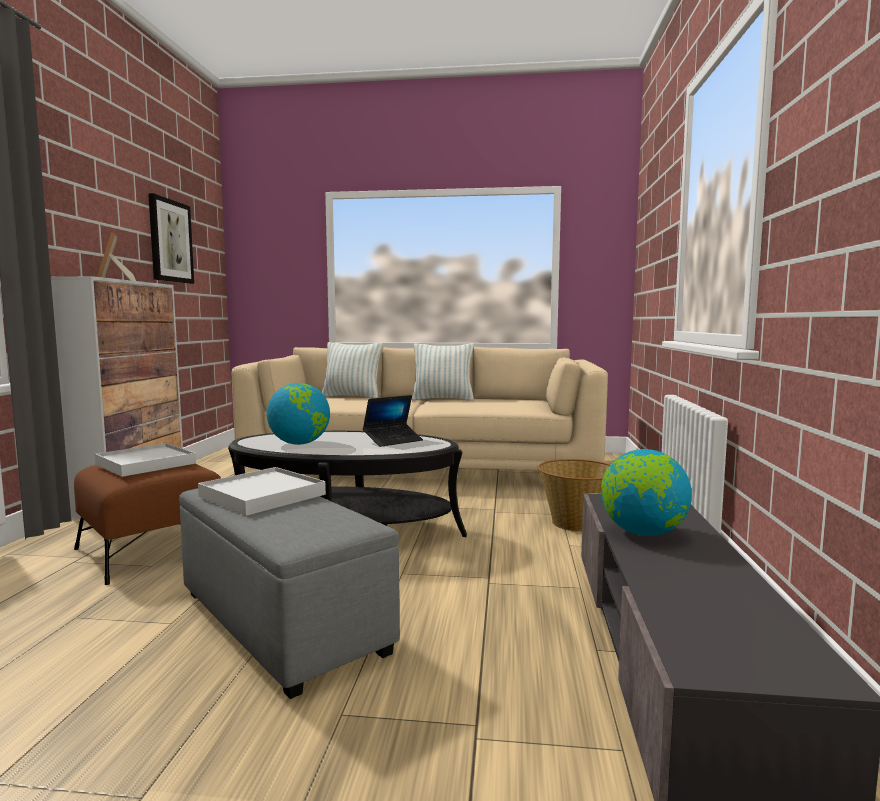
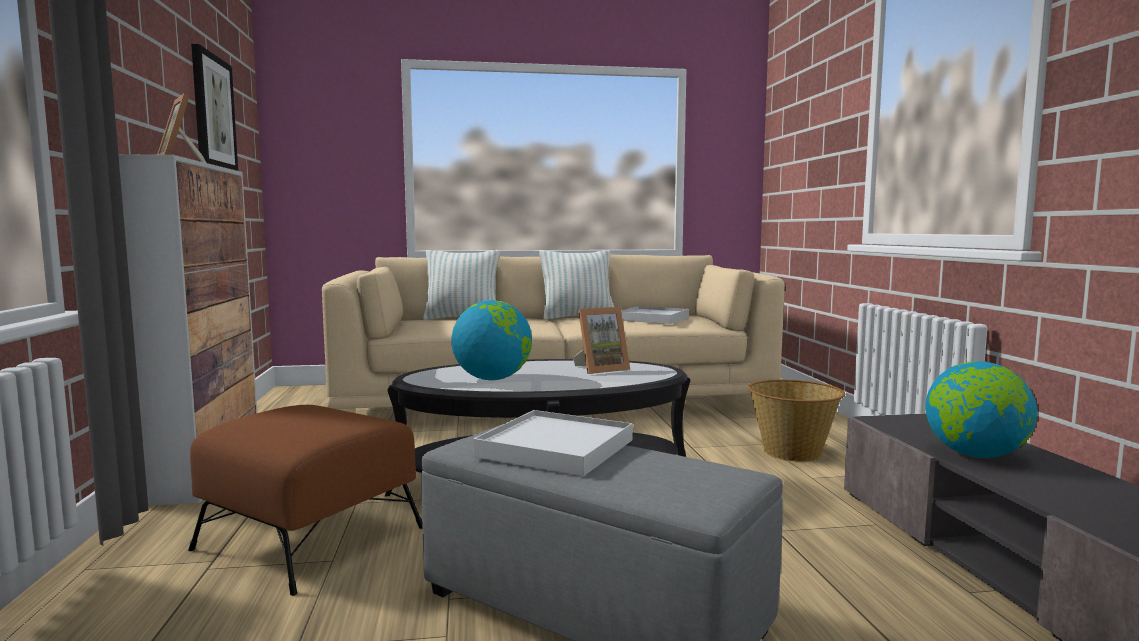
camera: 15 degrees left, 0 degrees up
white tray [95,443,196,477] -> white tray moved to [621,306,689,324]
laptop [363,395,423,447] -> picture frame [573,307,630,374]

